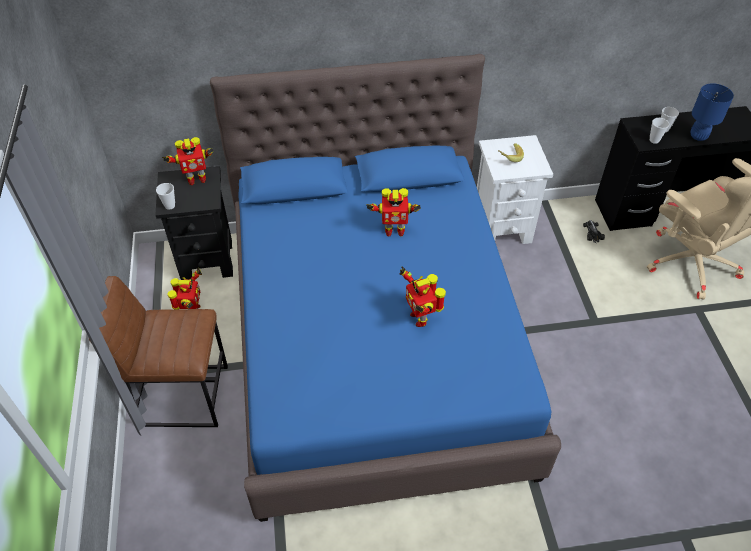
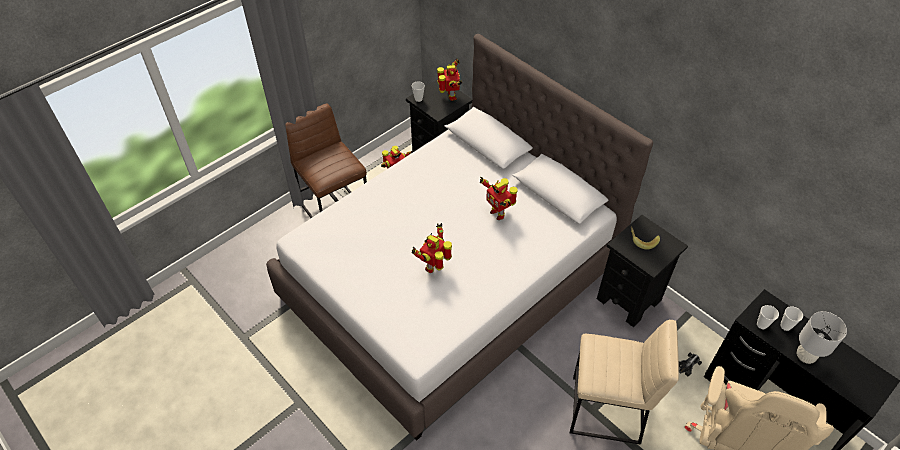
camera: 55 degrees right, 0 degrees up
toy robot [162,137,214,185] -> toy robot turned 135 degrees counterclockwise [437,58,462,101]
blue bed [210,54,561,522] -> white bed [266,34,653,441]
white nightstand [477,135,553,244] -> black nightstand [597,215,688,327]
blue table lamp [690,83,734,141] -> grey table lamp [796,311,847,364]
none -> beige chair [570,320,679,445]

